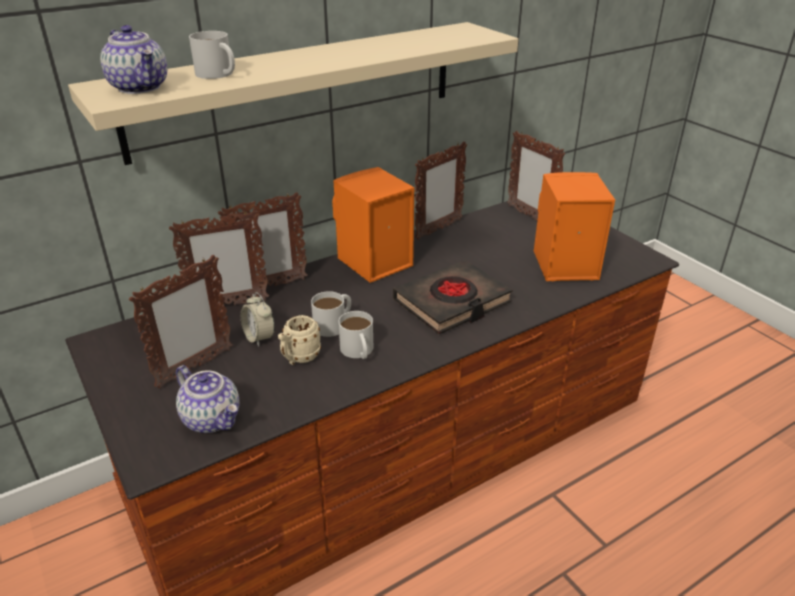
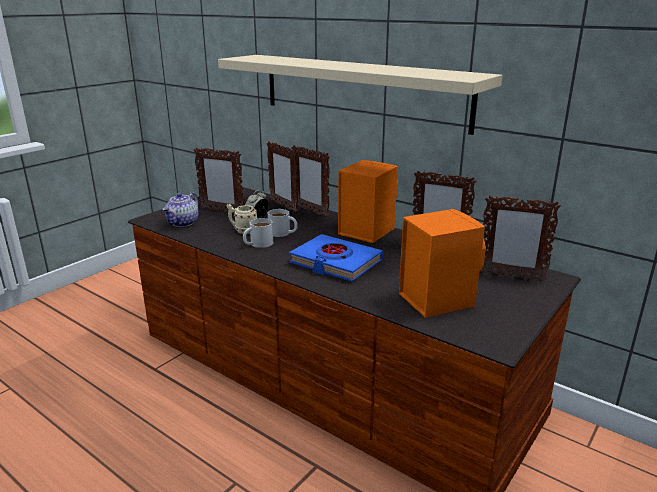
camera: 70 degrees right, 10 degrees down
teapot [100,25,167,94] -> none
white mug [189,31,235,79] -> none
black book [393,260,513,334] -> blue book [289,234,383,281]
picture frame [507,131,565,221] -> picture frame turned 105 degrees counterclockwise [481,195,561,282]

